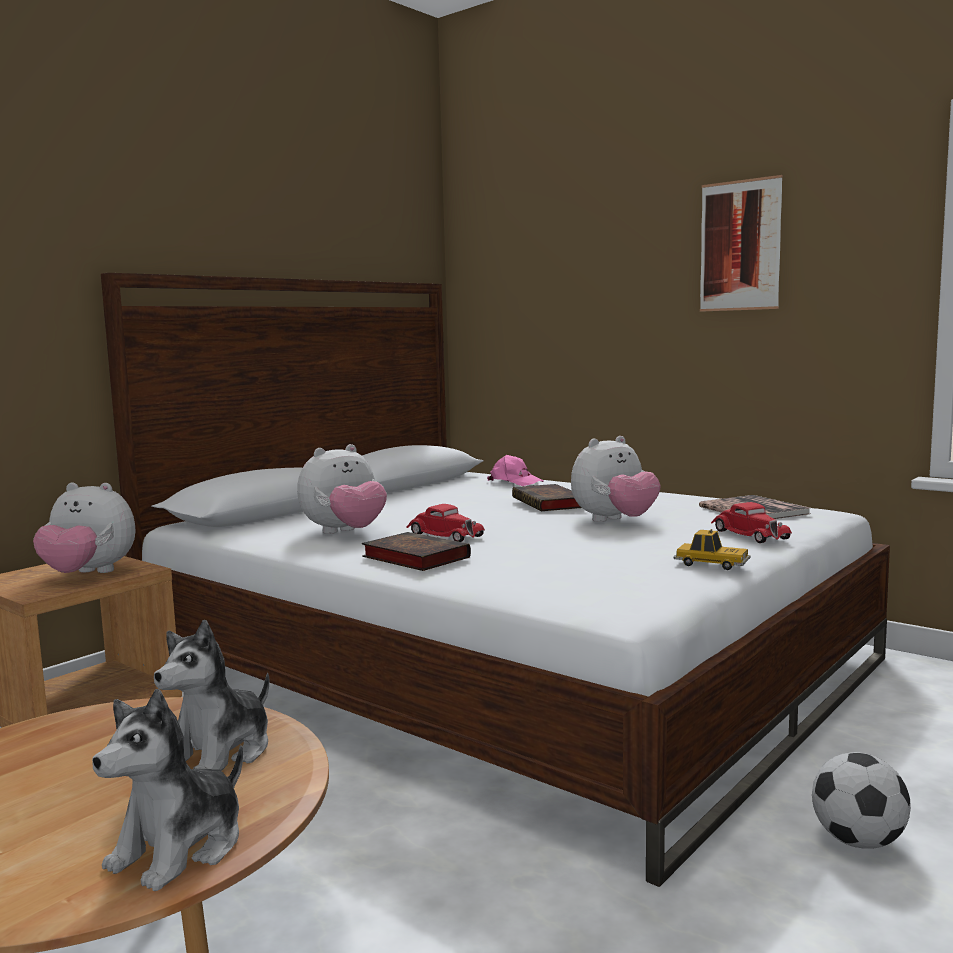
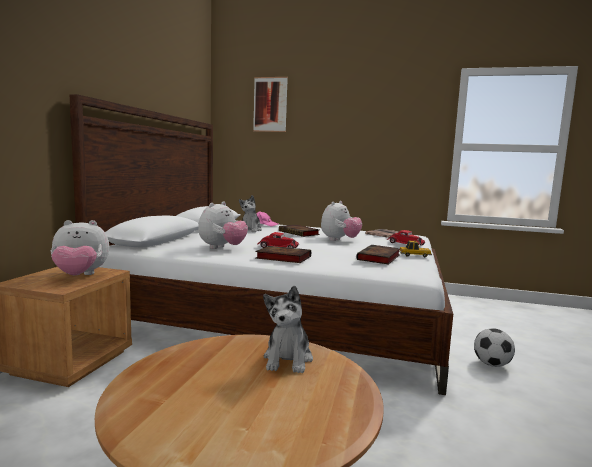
camera: 25 degrees left, 0 degrees up
plush toy [92,689,243,891] -> plush toy moved to [239,195,262,232]
picture [700,175,783,312] -> picture moved to [253,77,288,132]
none -> book [356,245,400,265]

